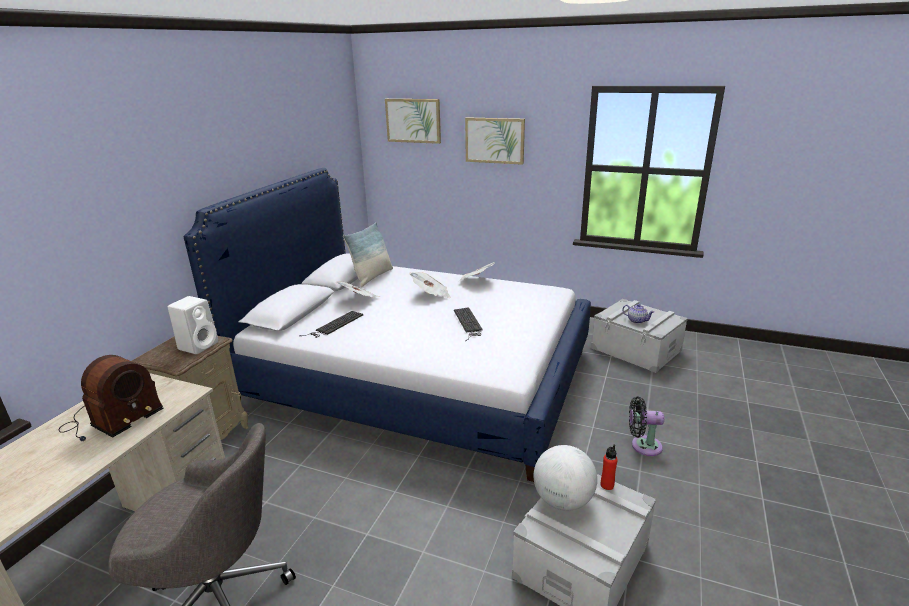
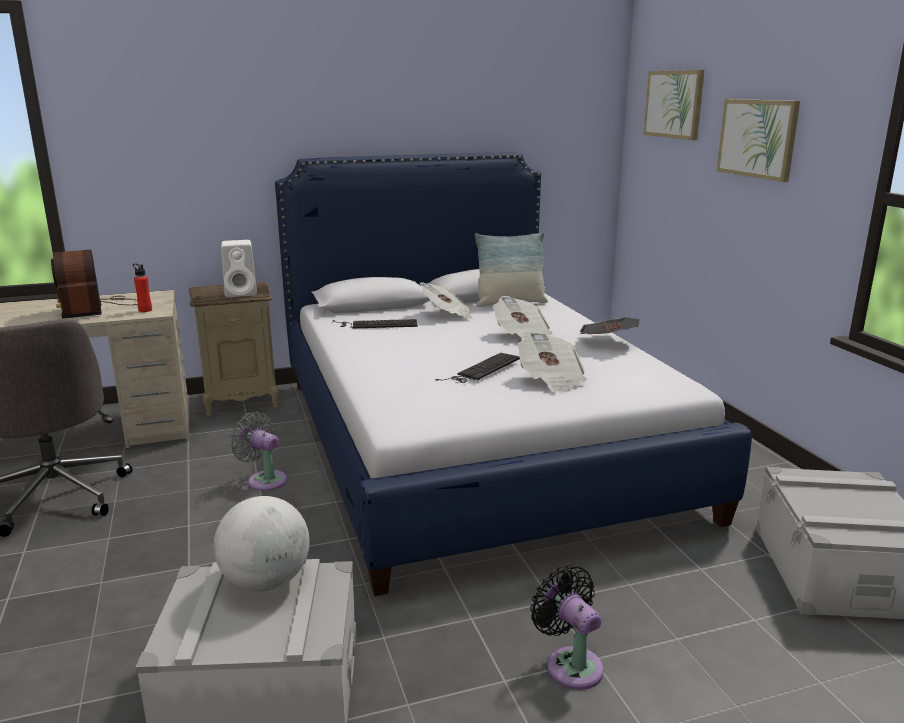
camera: 50 degrees right, 5 degrees down
radio [59,355,164,441] -> radio turned 75 degrees clockwise [51,250,138,319]
red bottle [601,445,618,490] -> red bottle moved to [133,263,152,312]
teapot [622,304,654,324] -> none
none -> grey fan [230,412,287,491]
none -> newspaper [518,332,587,394]

